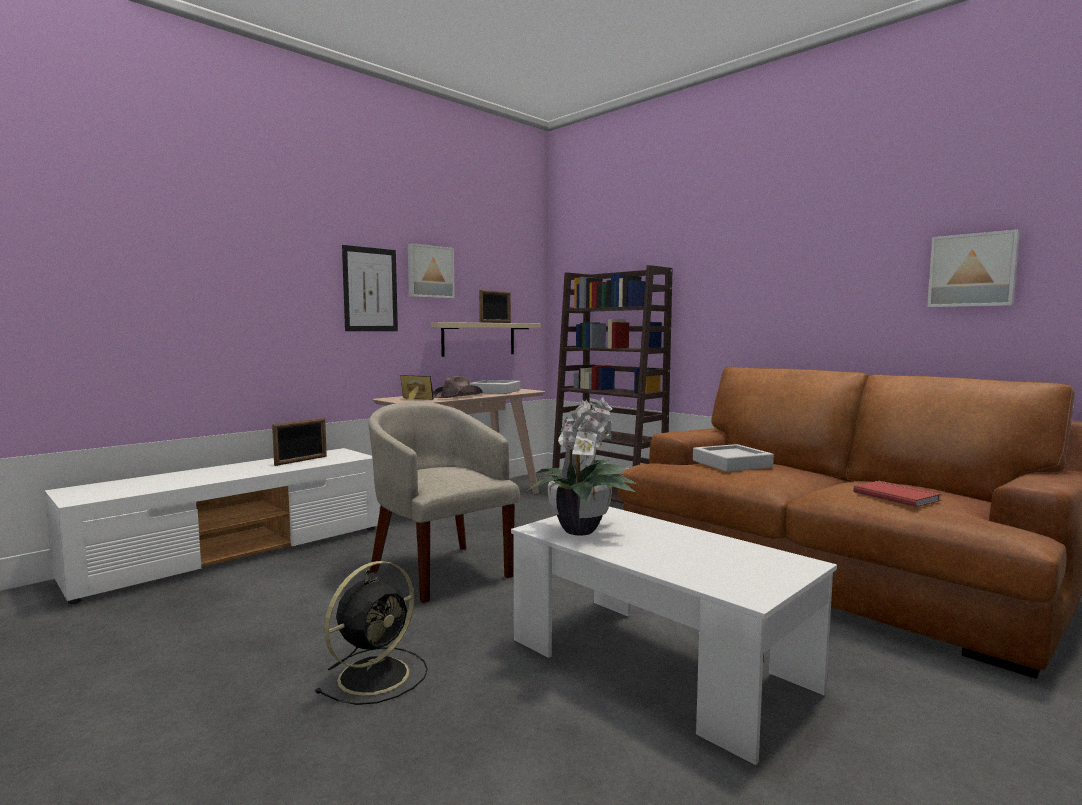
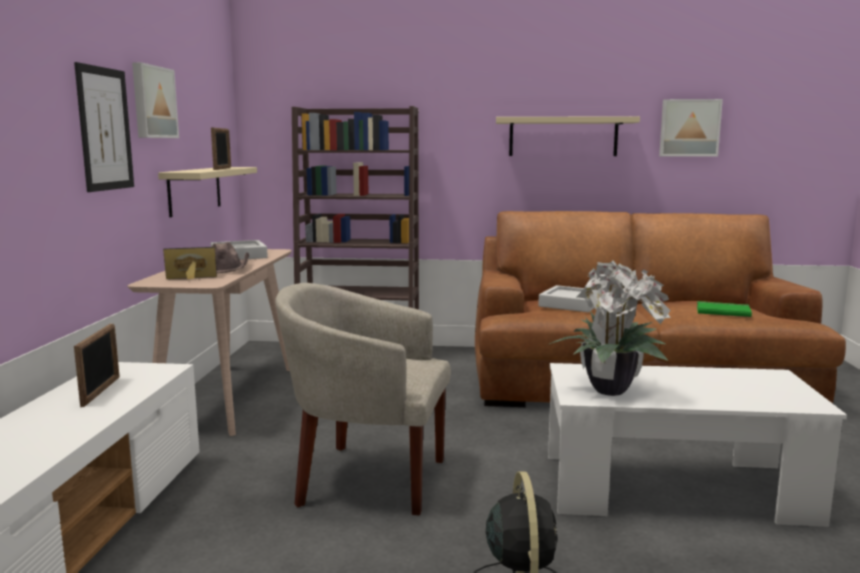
camera: 40 degrees left, 5 degrees up
red book [853,481,942,507] -> green book [697,301,752,317]
none -> beige shelf [496,116,640,156]

